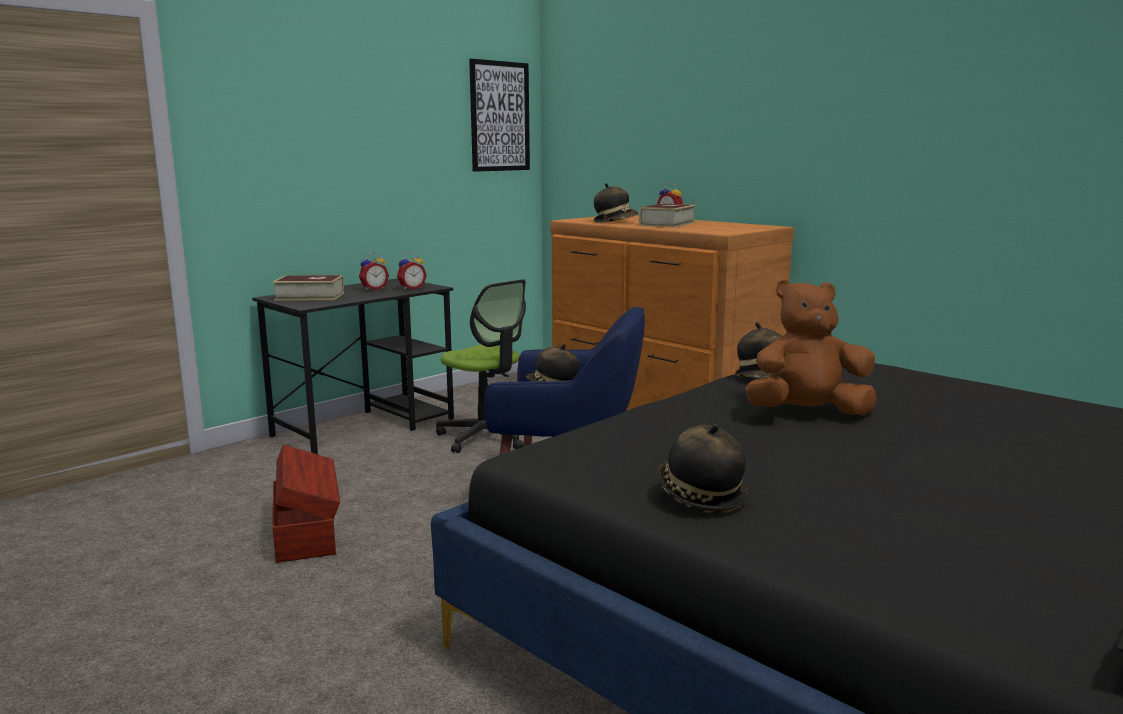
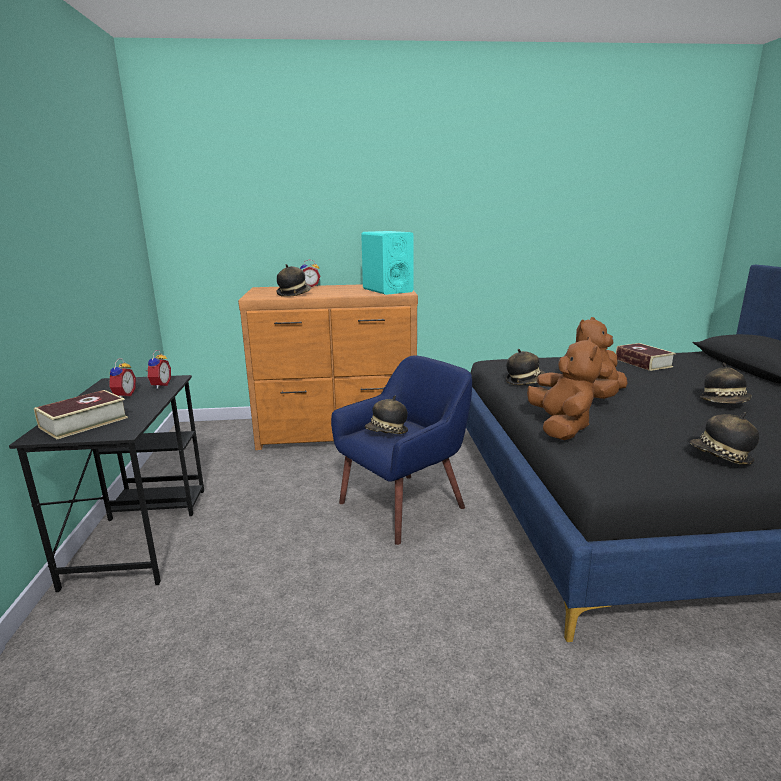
camera: 50 degrees left, 5 degrees up
brown storage box [272,445,340,563] -> none
office chair [436,279,526,453] -> none
picture [469,59,530,172] -> none
book [639,204,696,228] -> book moved to [616,343,676,371]
none -> turquoise speaker [361,231,414,295]
none -> brown plush toy [527,337,602,440]
none -> hat [700,363,752,403]

